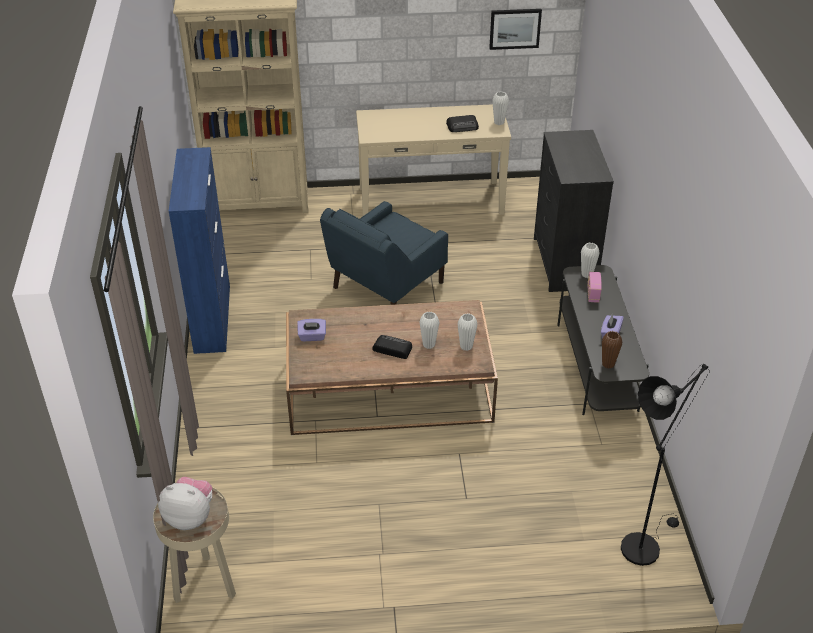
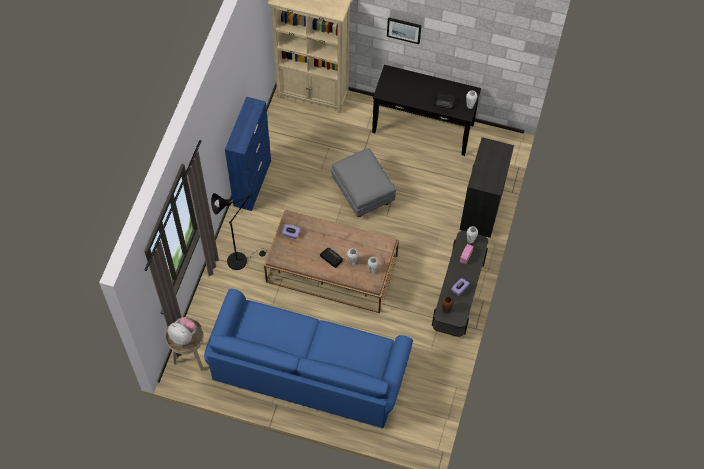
camera: 20 degrees right, 20 degrees up
blue armchair [320,201,448,305] -> grey ottoman [331,148,396,217]
beige console table [356,104,511,216] -> black console table [372,65,481,156]
picture [489,9,542,50] -> picture moved to [387,17,421,44]
black floor lamp [621,364,710,566] -> black floor lamp moved to [211,193,267,270]
none -> blue sofa [204,289,413,428]

